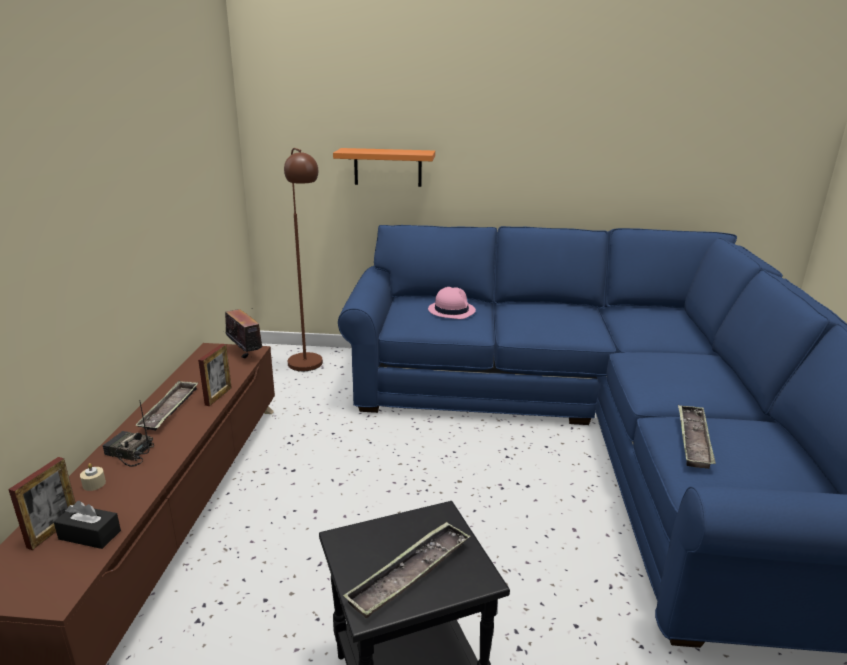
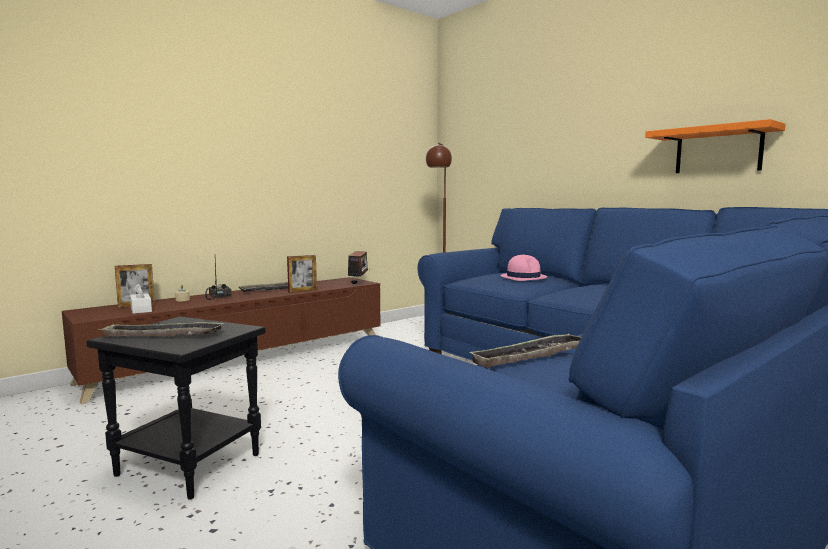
camera: 45 degrees right, 15 degrees down
black tissue box [54,501,121,549] -> white tissue box [130,283,152,314]
orange shelf [333,148,435,187] -> orange shelf moved to [645,119,786,173]

